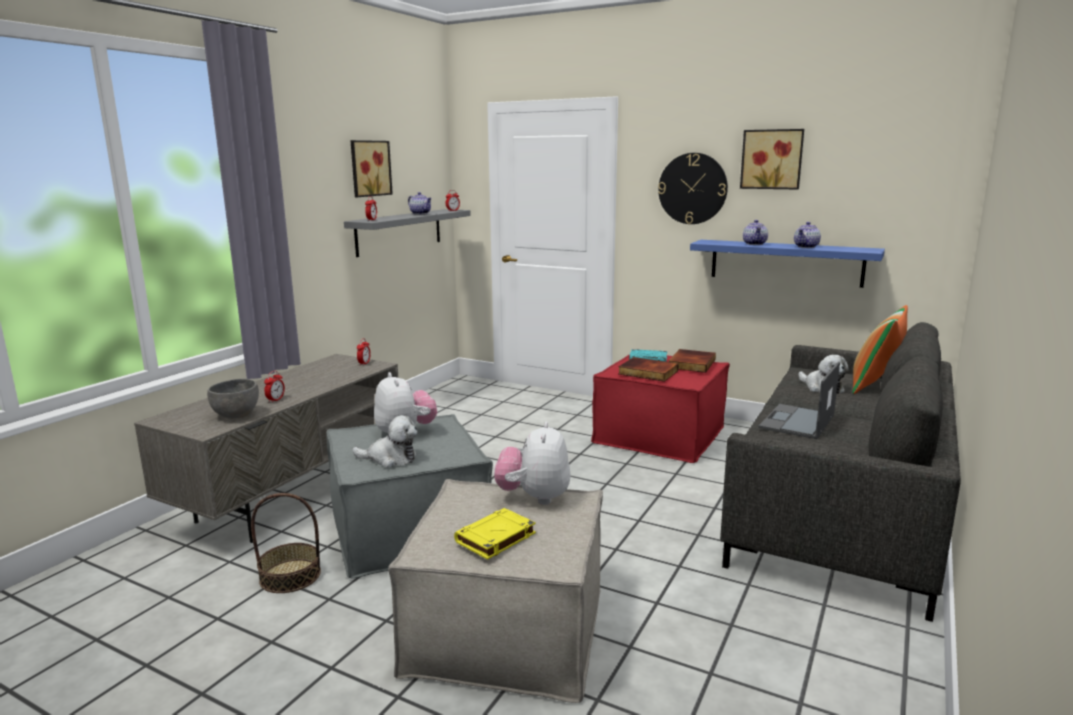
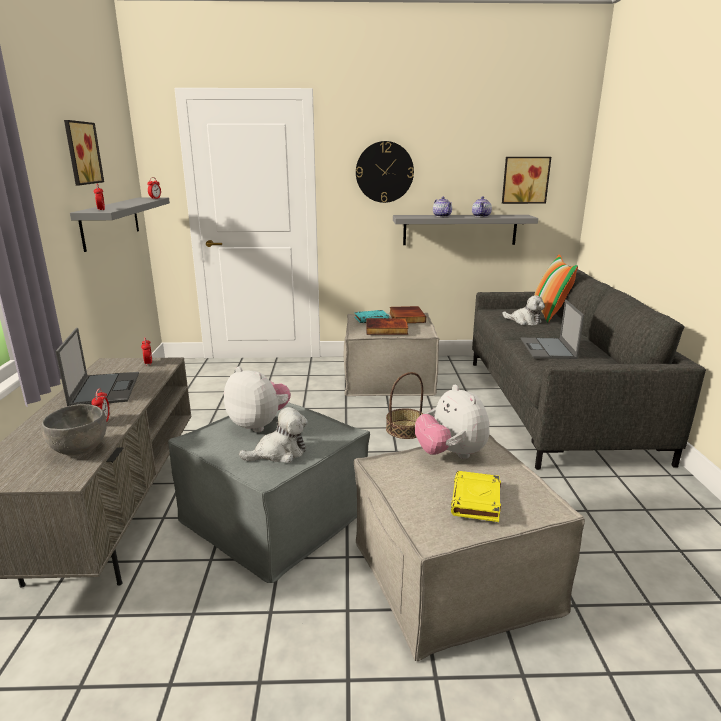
camera: 30 degrees left, 5 degrees up
basket [251,493,321,593] -> basket moved to [386,372,423,439]
teapot [408,192,432,214] -> none
red ottoman [591,354,730,463] -> beige ottoman [344,313,439,396]
blue shelf [690,240,885,288] -> grey shelf [393,215,538,245]
picture [740,129,804,190] -> picture moved to [502,157,551,204]
none -> laptop [55,328,139,406]

